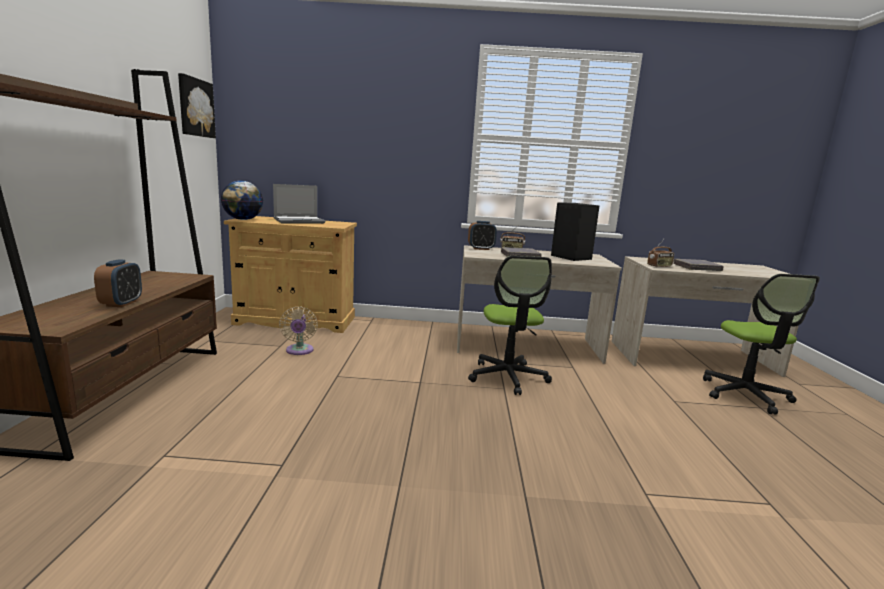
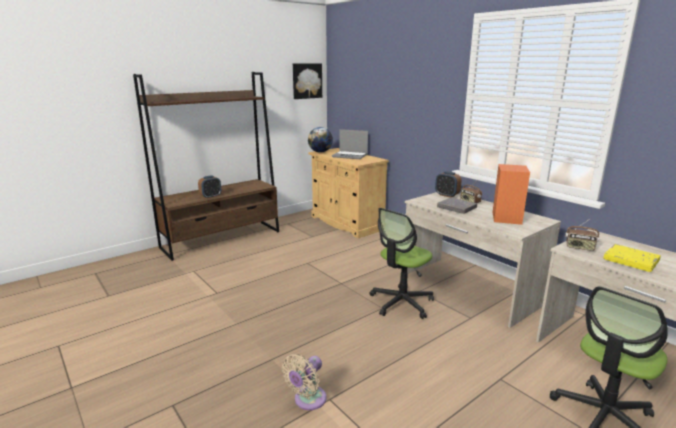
camera: 50 degrees right, 5 degrees up
beige fan [279,306,318,355] -> beige fan moved to [282,354,327,410]
black speaker [551,202,600,261] -> orange speaker [493,164,530,225]
grey book [673,259,724,271] -> yellow book [603,244,661,272]

